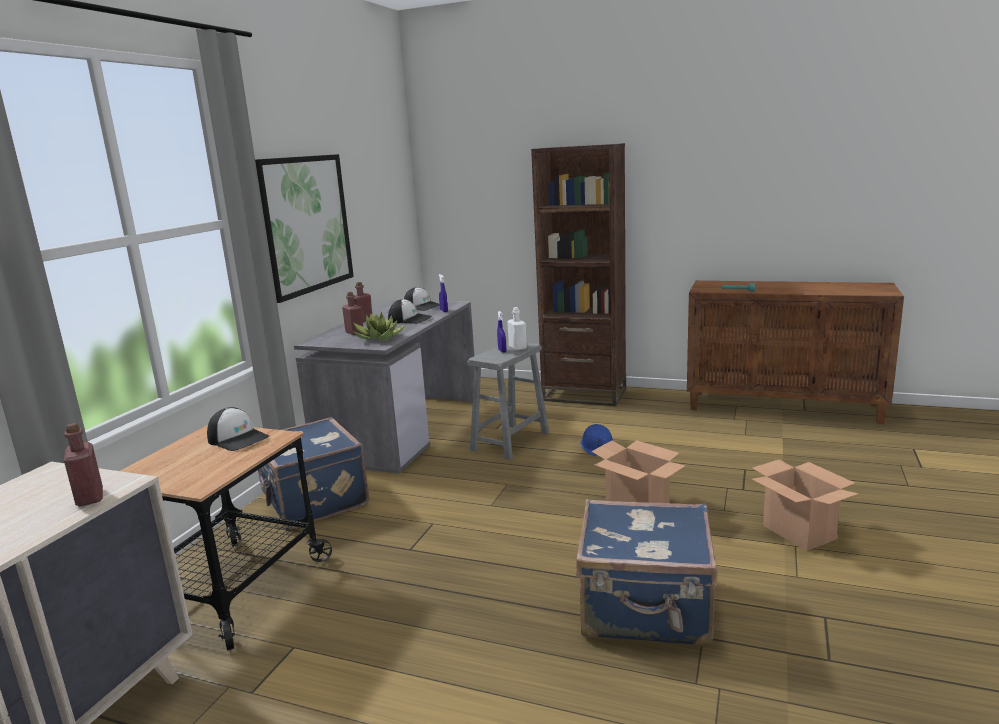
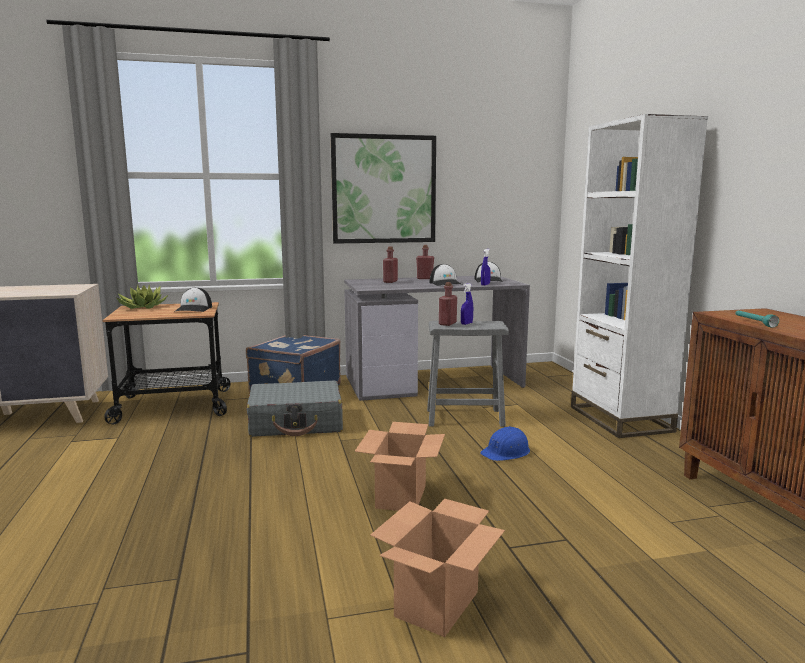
camera: 55 degrees right, 5 degrees down
red bottle [64,423,103,506] -> red bottle moved to [439,282,457,326]
potted plant [353,312,405,341] -> potted plant moved to [117,285,169,309]
white bottle [507,307,527,350] -> none
brown bookcase [531,143,626,406] -> white bookcase [571,114,708,438]
blue suitcase [576,499,717,647] -> none
none -> grey suitcase [247,381,343,437]

